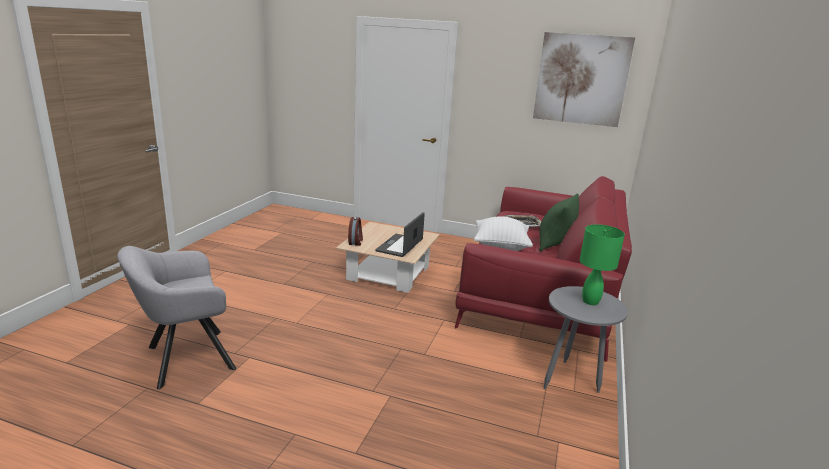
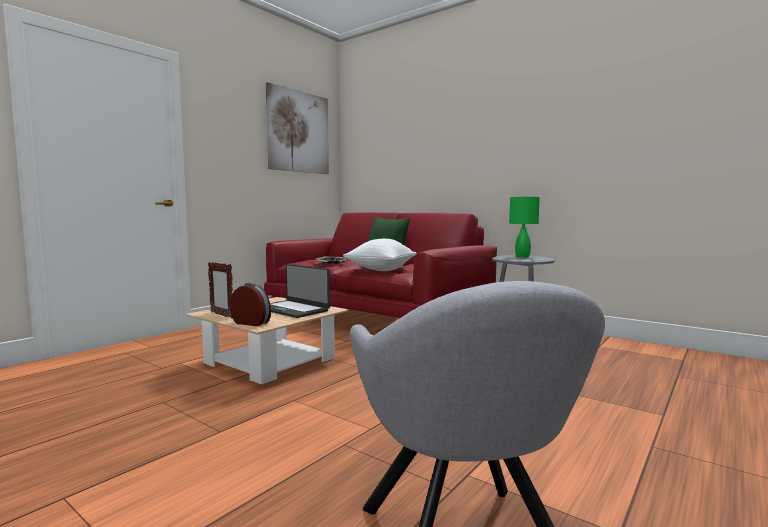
camera: 70 degrees left, 15 degrees down
none -> picture frame [208,262,233,319]

